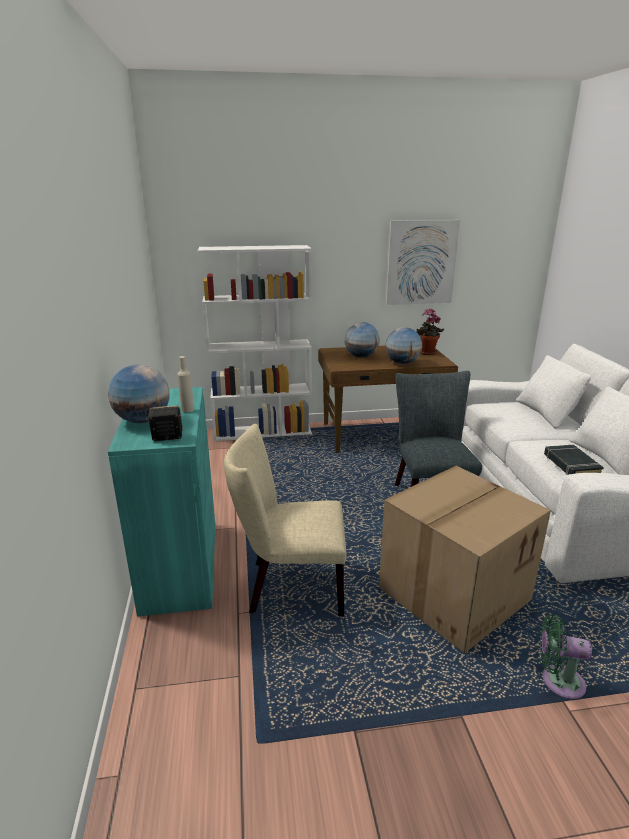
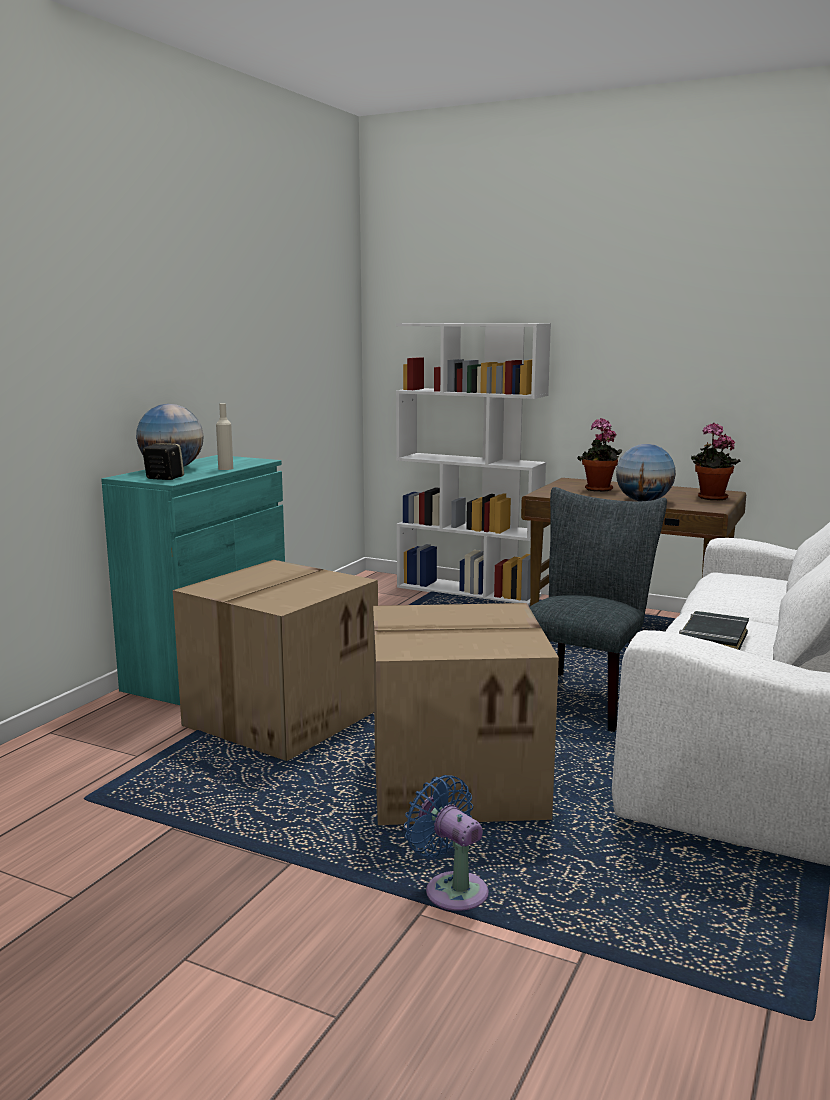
camera: 35 degrees right, 10 degrees down
beige chair [224,424,347,616] -> cardboard box [173,560,378,761]
globe [344,322,380,358] -> potted plant [577,418,622,492]
picture [386,220,460,305] -> none
green fan [540,614,592,699] -> blue fan [404,775,489,912]

